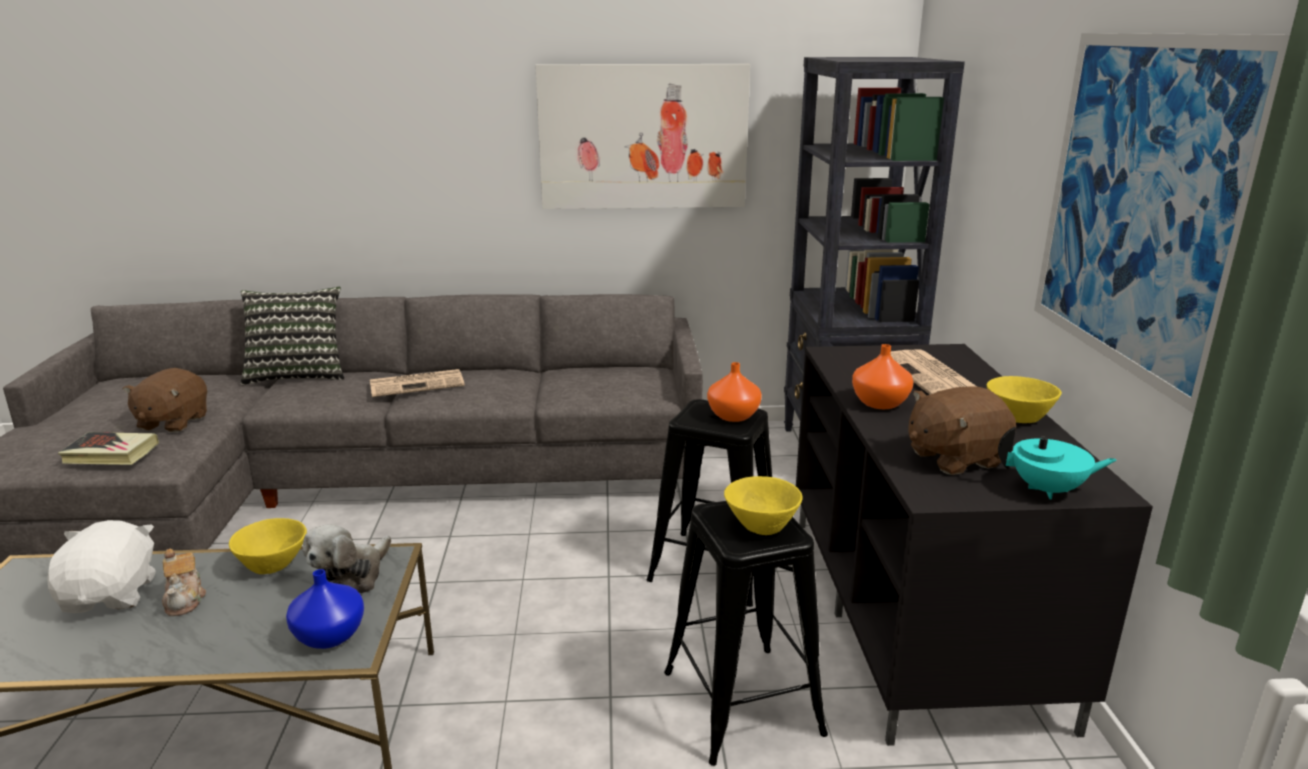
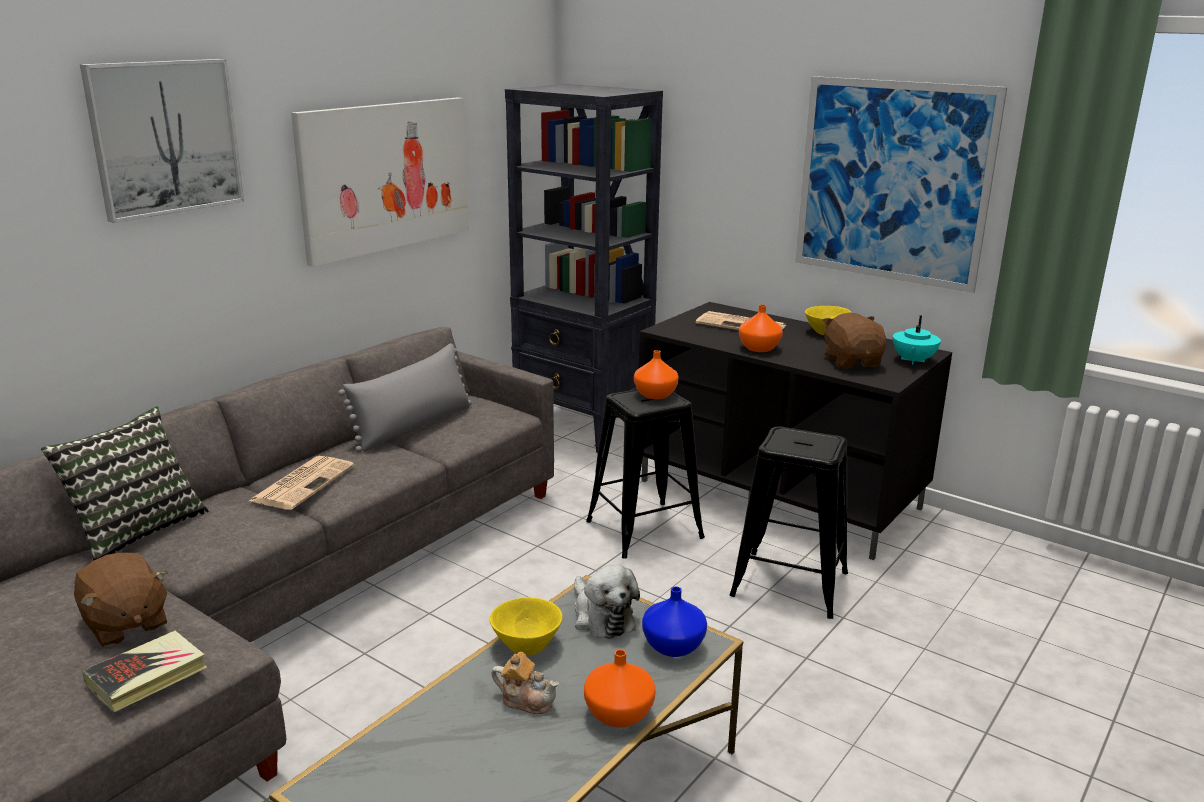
camera: 50 degrees left, 0 degrees up
white plush toy [47,520,156,613] -> none
yellow bowl [724,476,803,535] -> none
brown plush toy [908,387,1016,475] -> brown plush toy turned 150 degrees clockwise [822,313,886,369]
turquoise teapot [998,427,1117,500] -> turquoise teapot turned 150 degrees clockwise [893,315,941,365]
none -> picture [80,59,244,223]
none -> grey pillow [338,343,472,452]
none -> orange vase [584,649,656,727]

